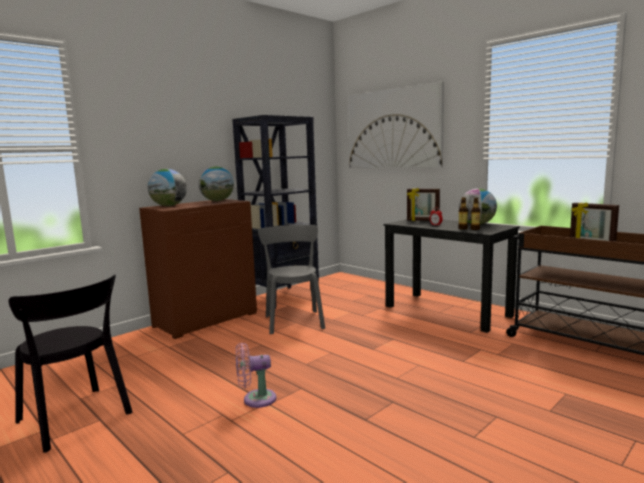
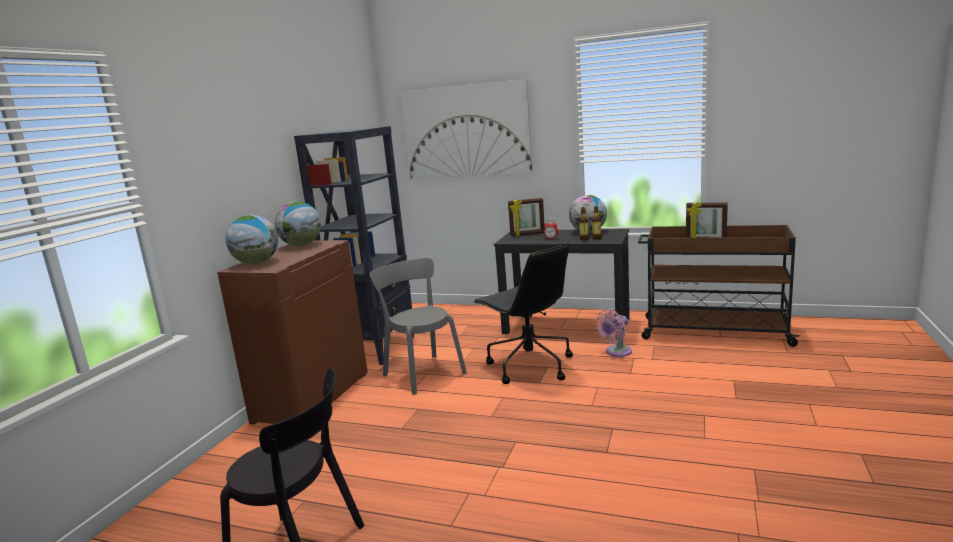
camera: 25 degrees left, 5 degrees up
pink fan [236,343,277,408] -> pink fan moved to [596,309,632,357]
none -> black office chair [473,243,573,384]

